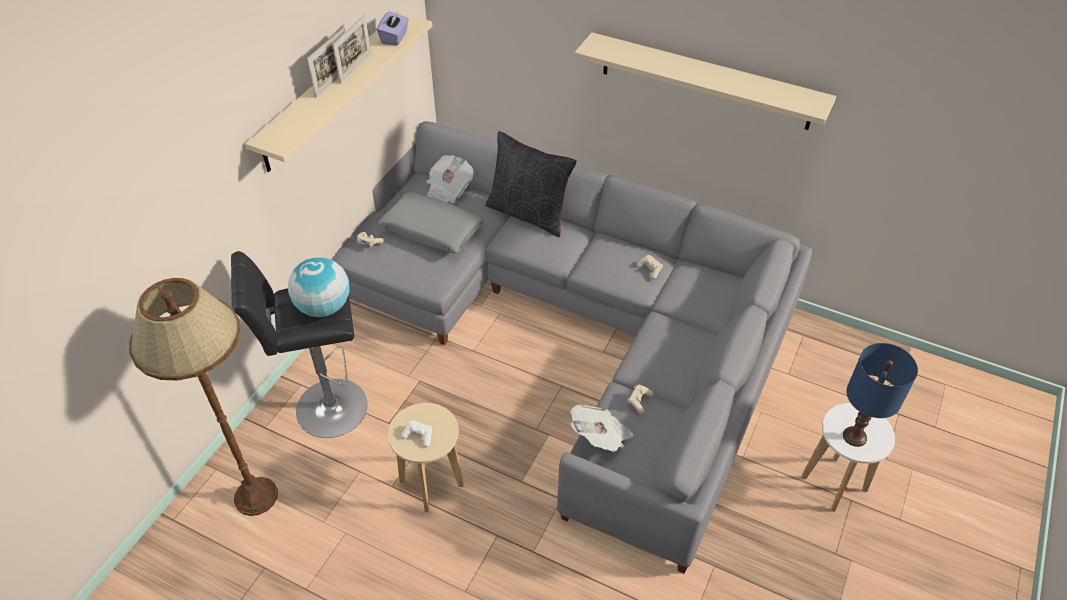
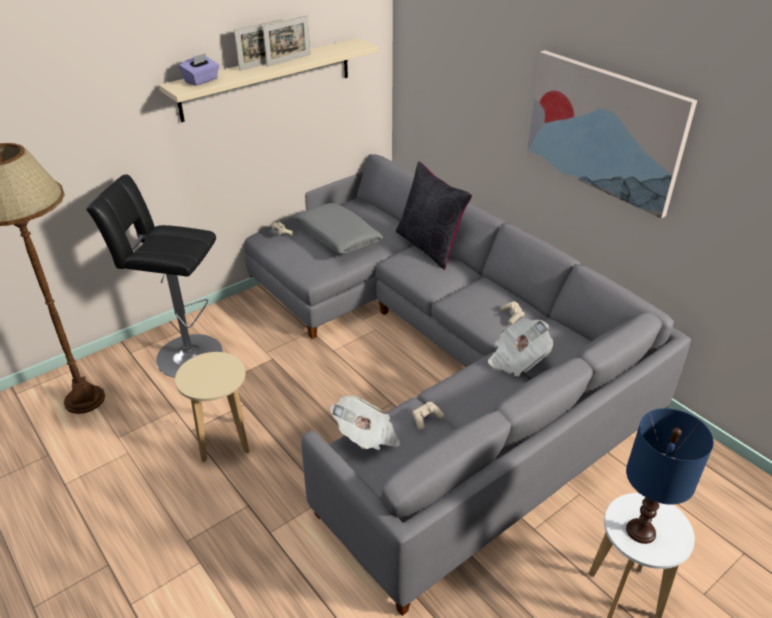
camera: 25 degrees right, 10 degrees down
globe [288,257,349,317] -> none
purple tissue box [377,11,409,46] -> purple tissue box moved to [179,53,219,86]
white game controller [401,420,432,448] -> none
newspaper [427,155,473,204] -> newspaper moved to [488,318,553,376]
beige shelf [574,32,836,130] -> picture [526,50,697,219]

